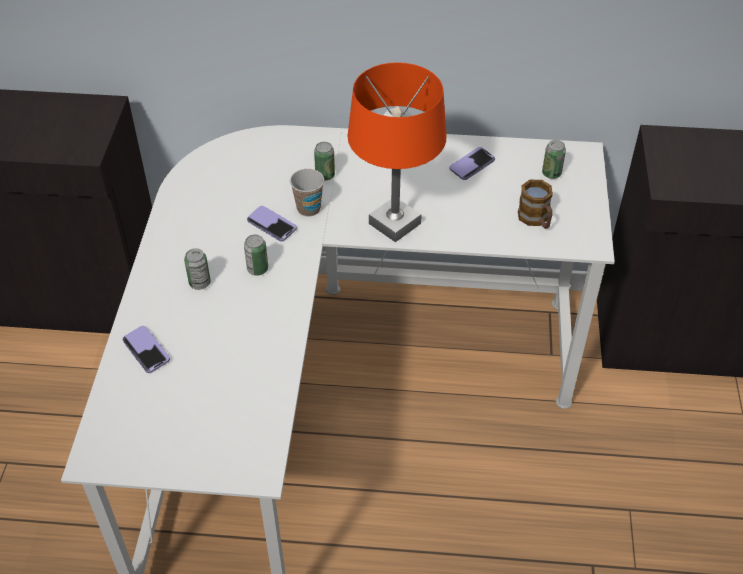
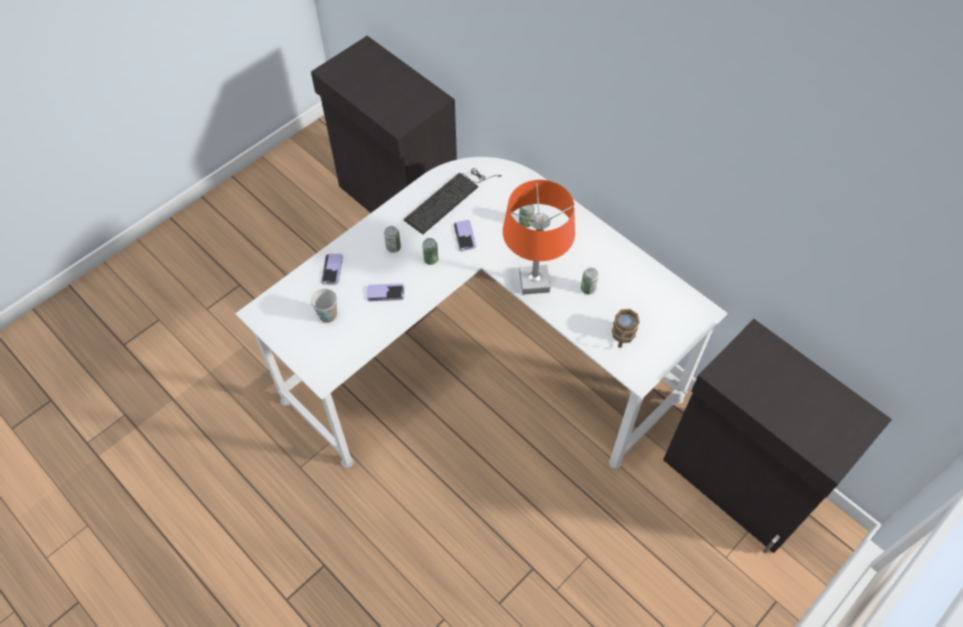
camera: 40 degrees right, 10 degrees up
cup [290,169,324,217] -> cup moved to [311,289,337,323]
phone [450,147,495,180] -> phone moved to [367,283,404,301]
can [542,140,566,179] -> can moved to [581,268,599,294]
none -> keyboard [404,168,502,235]

